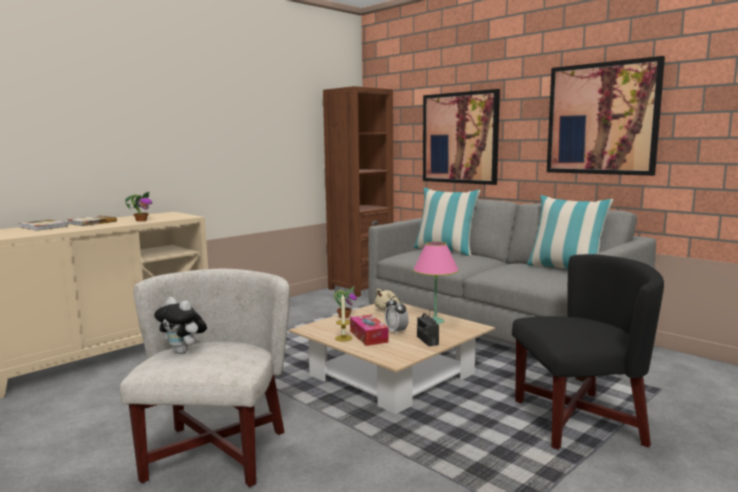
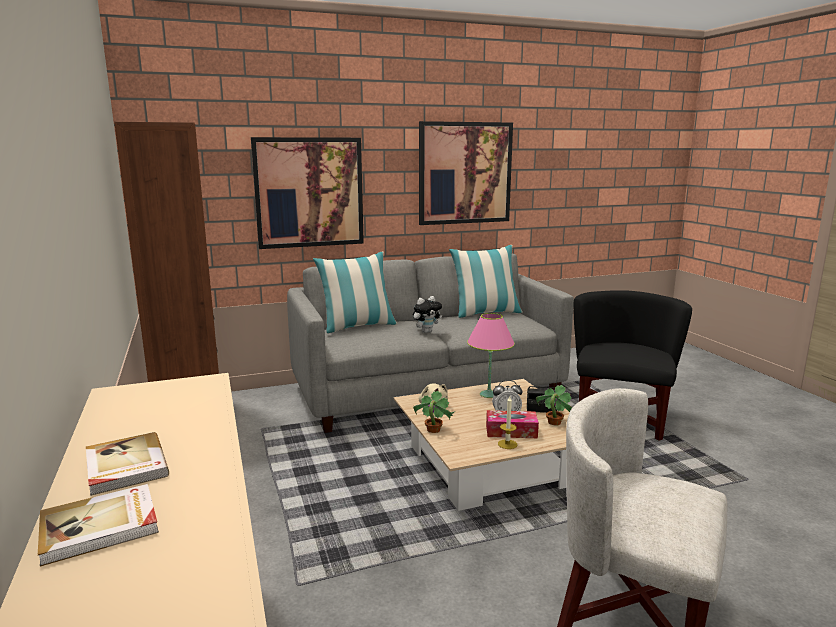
camera: 65 degrees left, 5 degrees up
potted plant [125,191,152,221] -> potted plant moved to [536,385,572,426]
plush toy [154,297,207,354] -> plush toy moved to [413,296,442,333]

